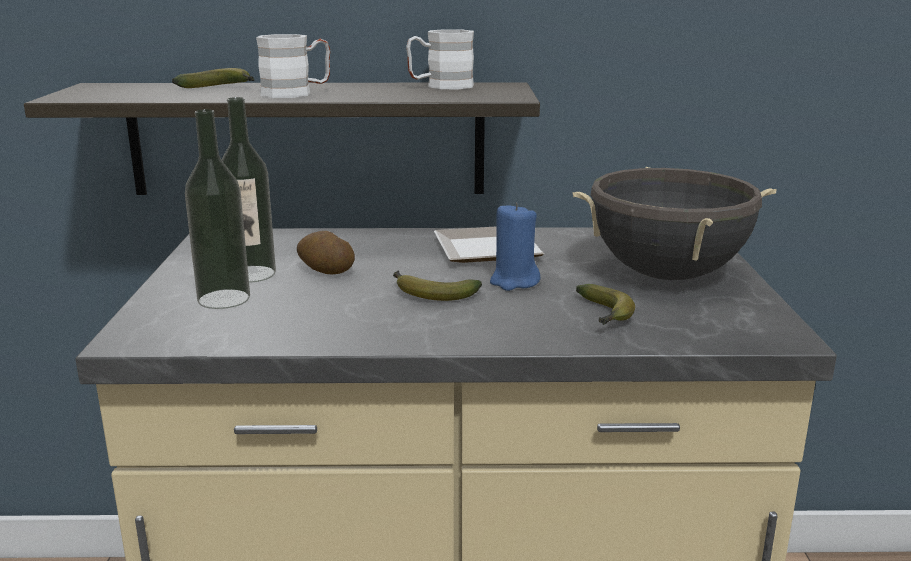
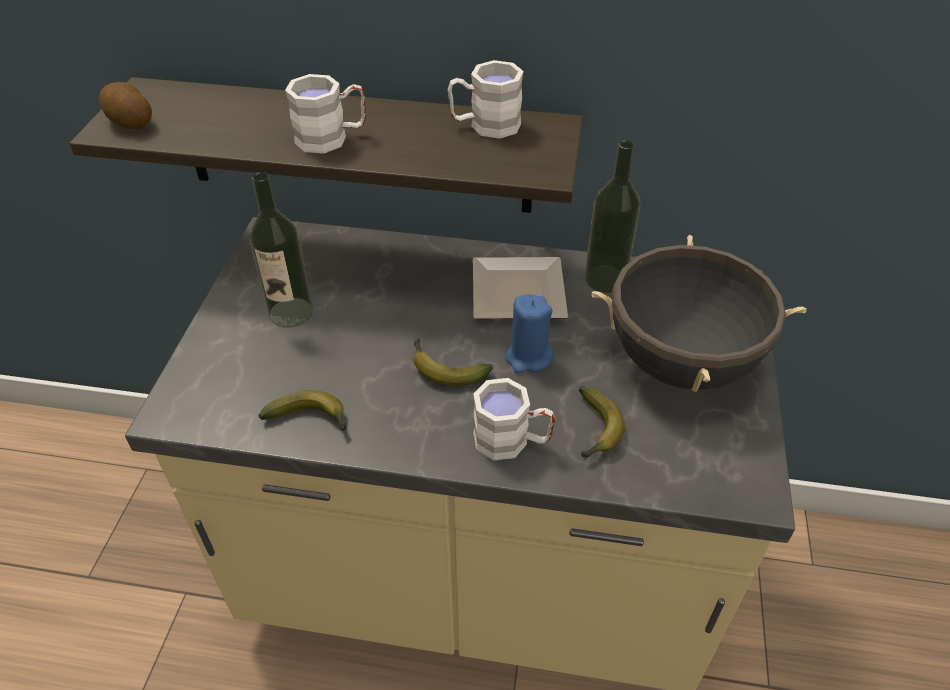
camera: 10 degrees right, 25 degrees up
banana [172,68,255,88] -> banana moved to [258,390,347,431]
bottle [185,109,250,309] -> bottle moved to [585,140,641,293]
potato [297,231,355,274] -> potato moved to [99,82,152,129]
none -> white mug [473,378,555,461]

